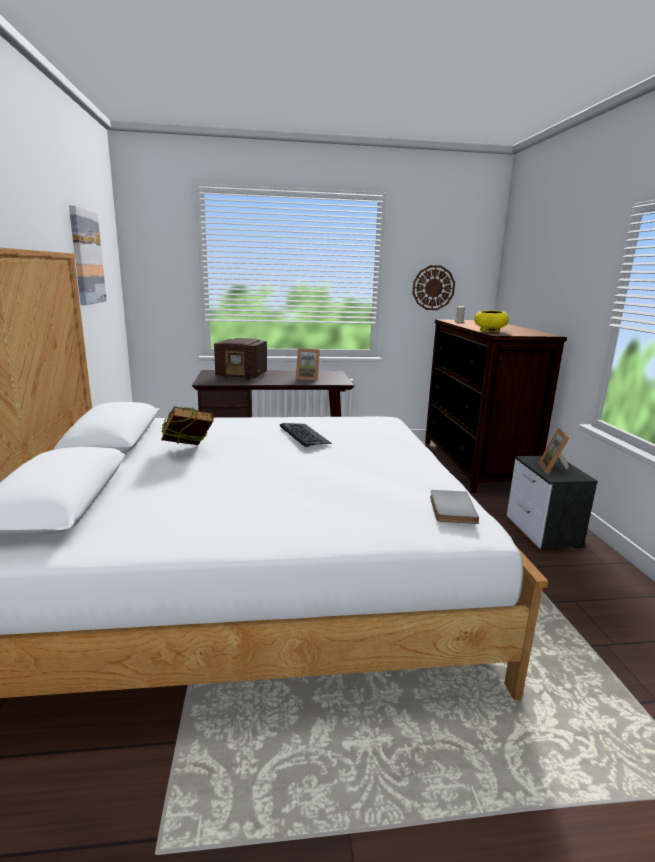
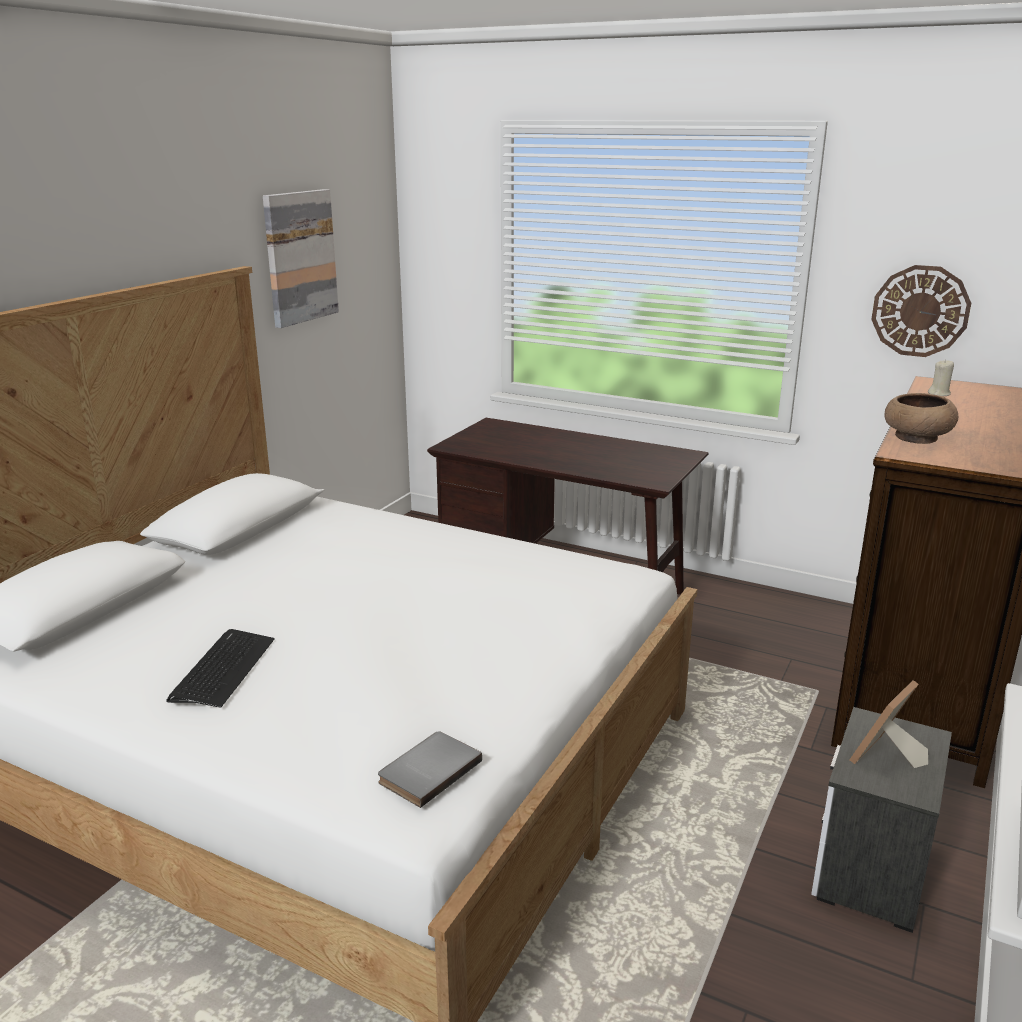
camera: 35 degrees right, 5 degrees up
book [161,407,214,445] -> none
radio [214,338,267,380] -> none
keyboard [279,423,332,447] -> keyboard moved to [166,629,275,708]
picture frame [296,348,320,381] -> none
yellow bowl [474,311,509,332] -> brown bowl [884,393,958,444]

